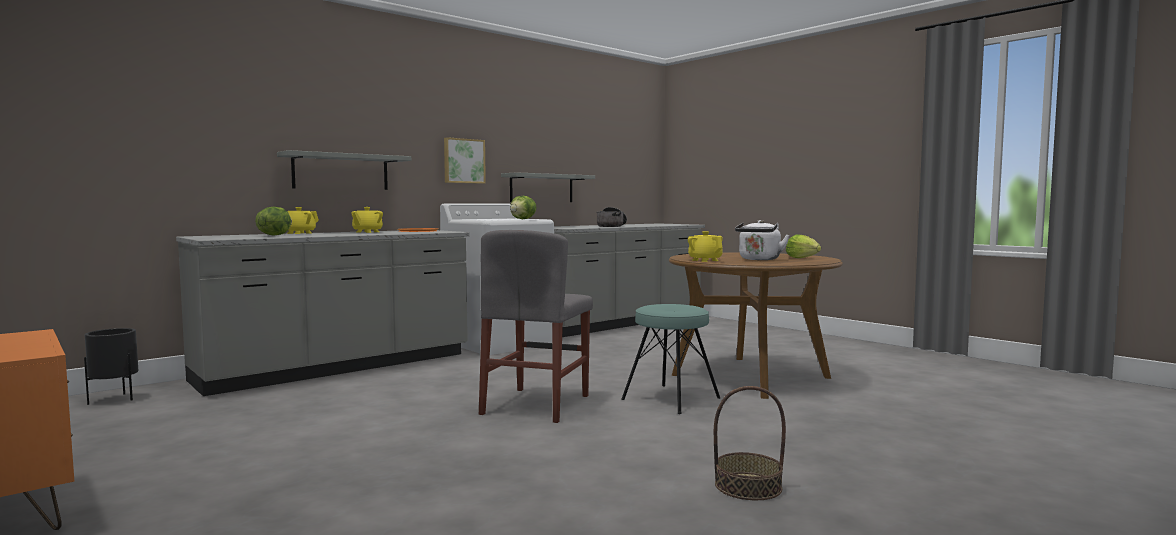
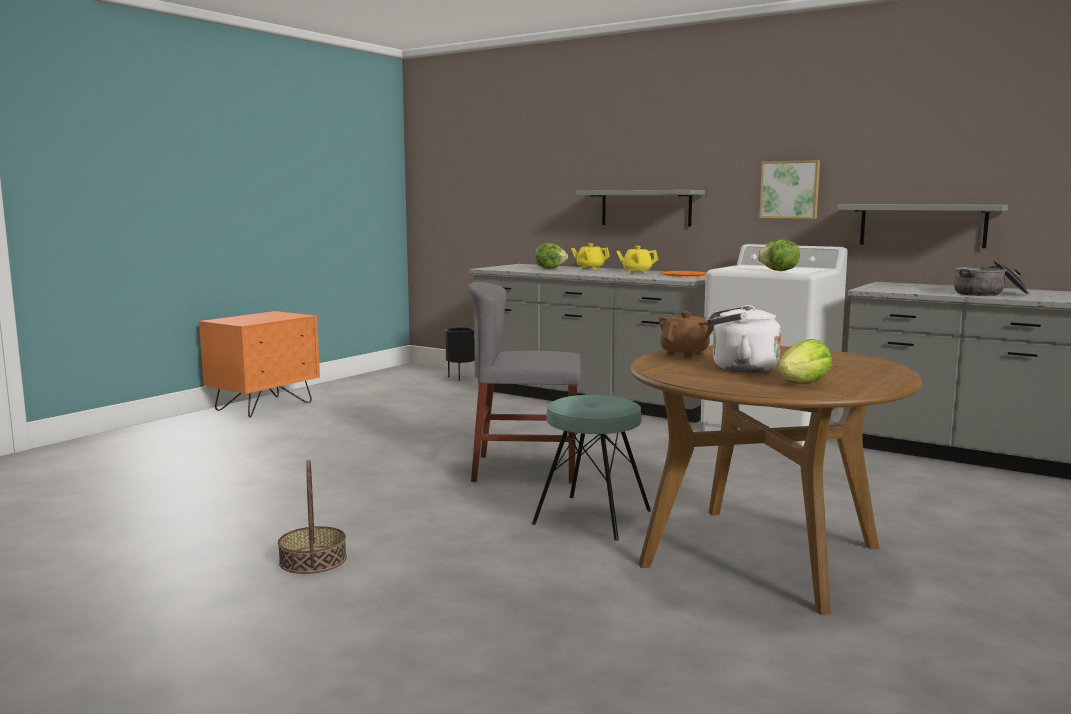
camera: 75 degrees right, 5 degrees up
yellow teapot [688,231,723,262] -> brown teapot [659,311,714,358]

